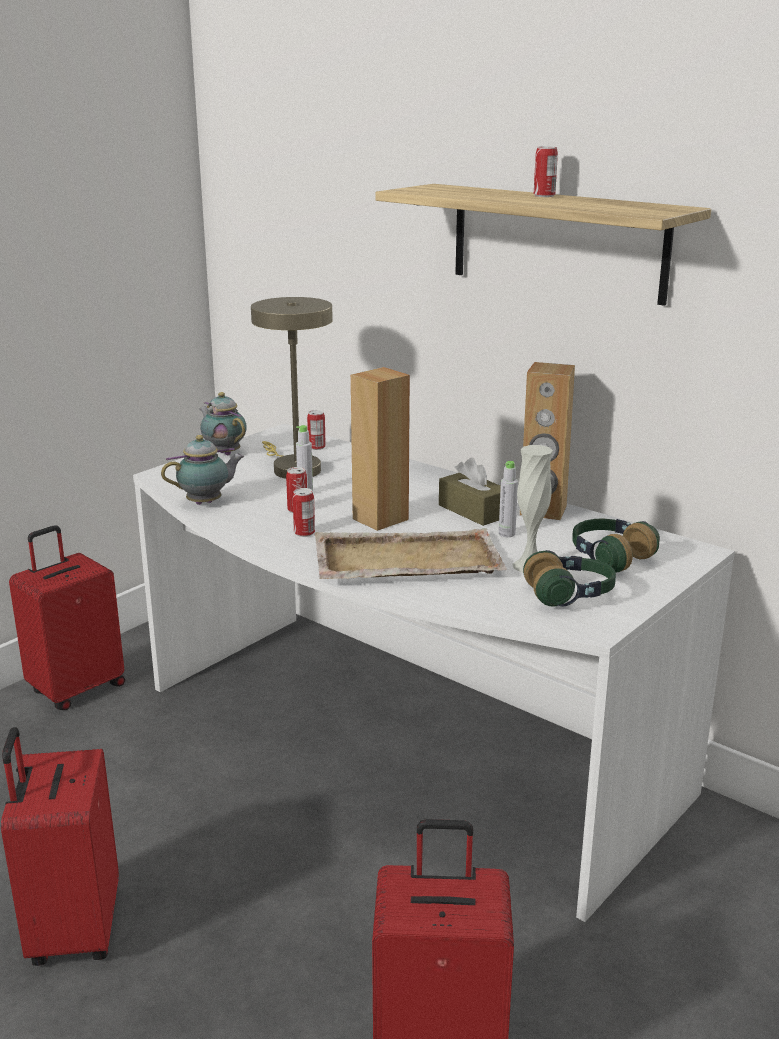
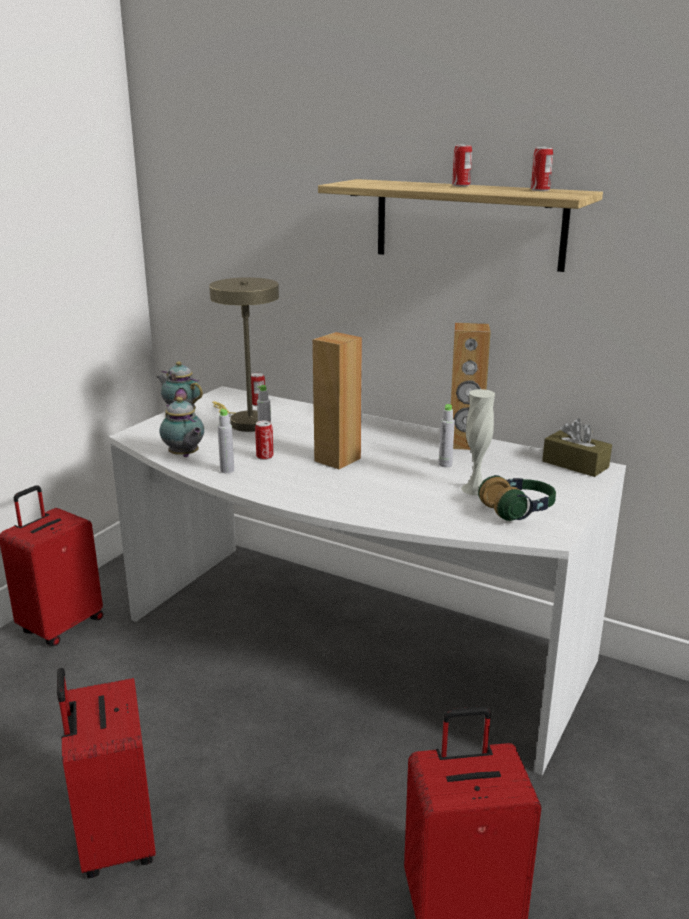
camera: 10 degrees left, 0 degrees up
teapot [161,435,244,505] -> teapot turned 90 degrees clockwise [160,397,204,457]
can [293,488,315,537] -> can moved to [531,146,553,191]
beige tray [315,528,507,579] -> none
brown tissue box [439,457,501,526] -> brown tissue box moved to [542,419,612,477]
headphones [572,518,660,573] -> none
none -> grey bottle [217,408,234,473]

